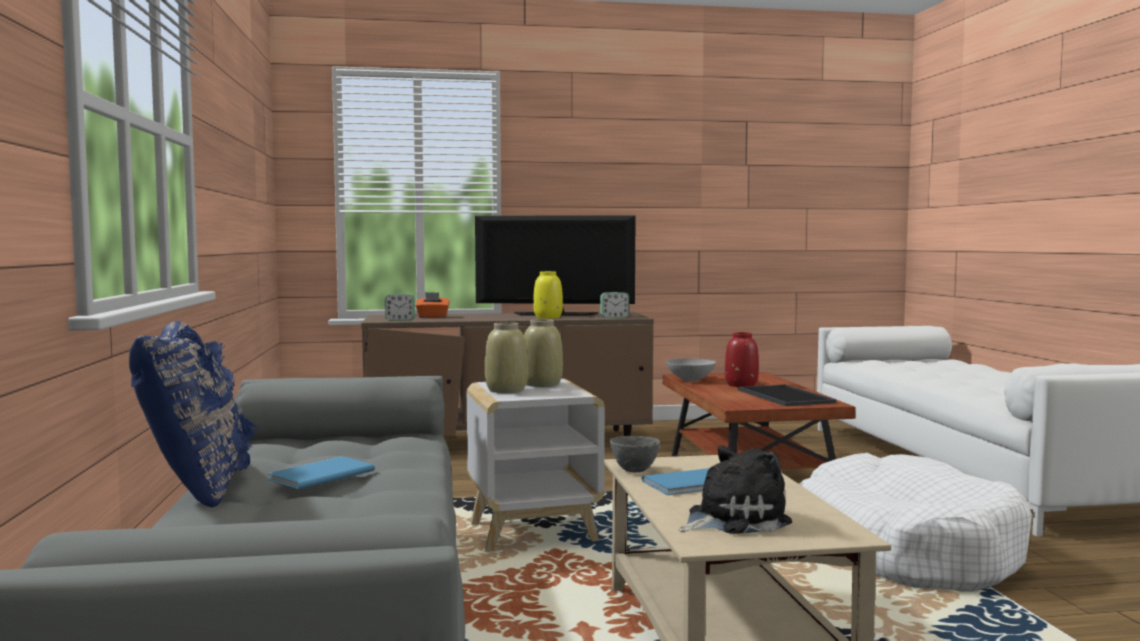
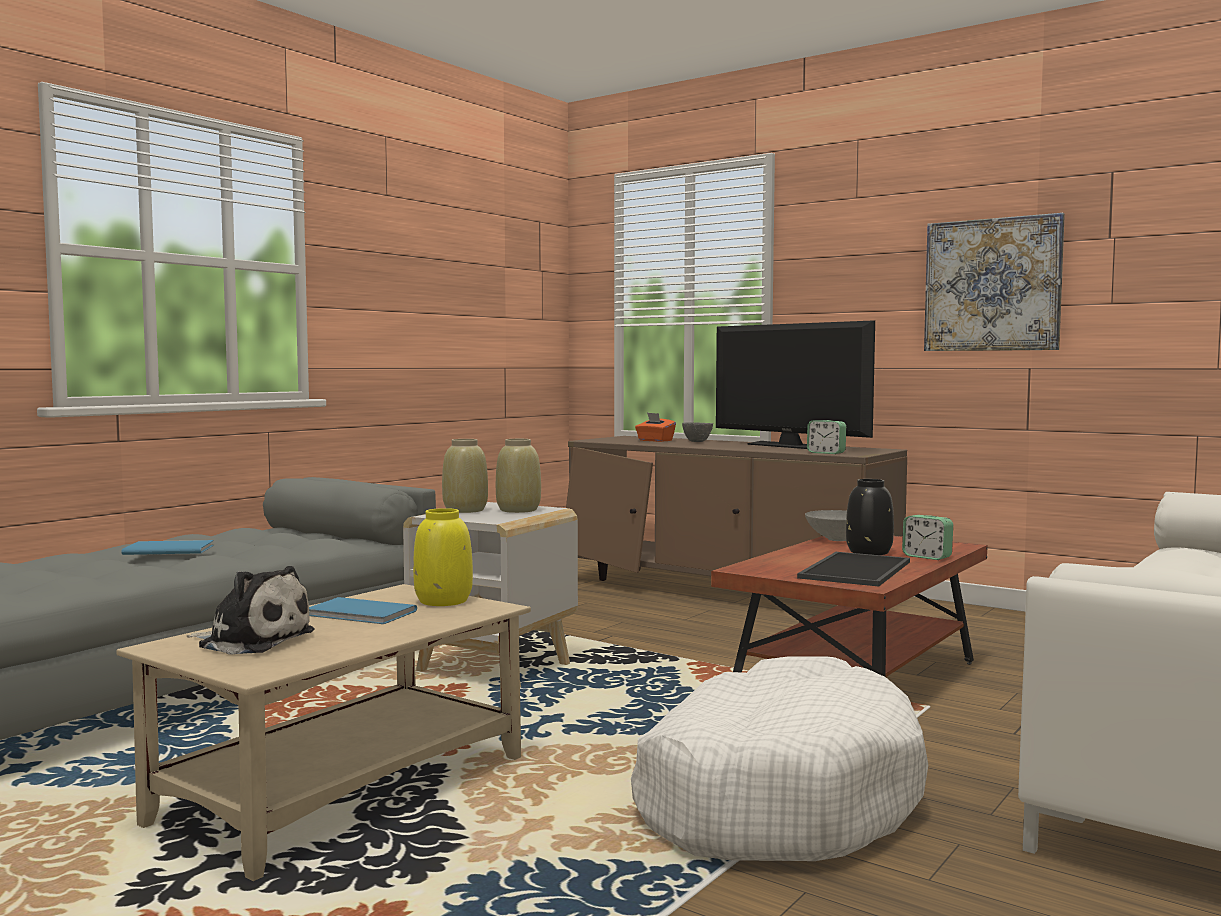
camera: 45 degrees right, 0 degrees up
blue pillow [129,321,259,507] -> none
alarm clock [385,294,415,321] -> alarm clock moved to [902,515,953,560]
yellow vase [533,271,563,319] -> yellow vase moved to [413,508,473,606]
grey bowl [610,436,660,472] -> grey bowl moved to [682,422,713,442]
red vase [725,332,759,387] -> black vase [846,479,894,555]
none -> picture [924,213,1065,351]

